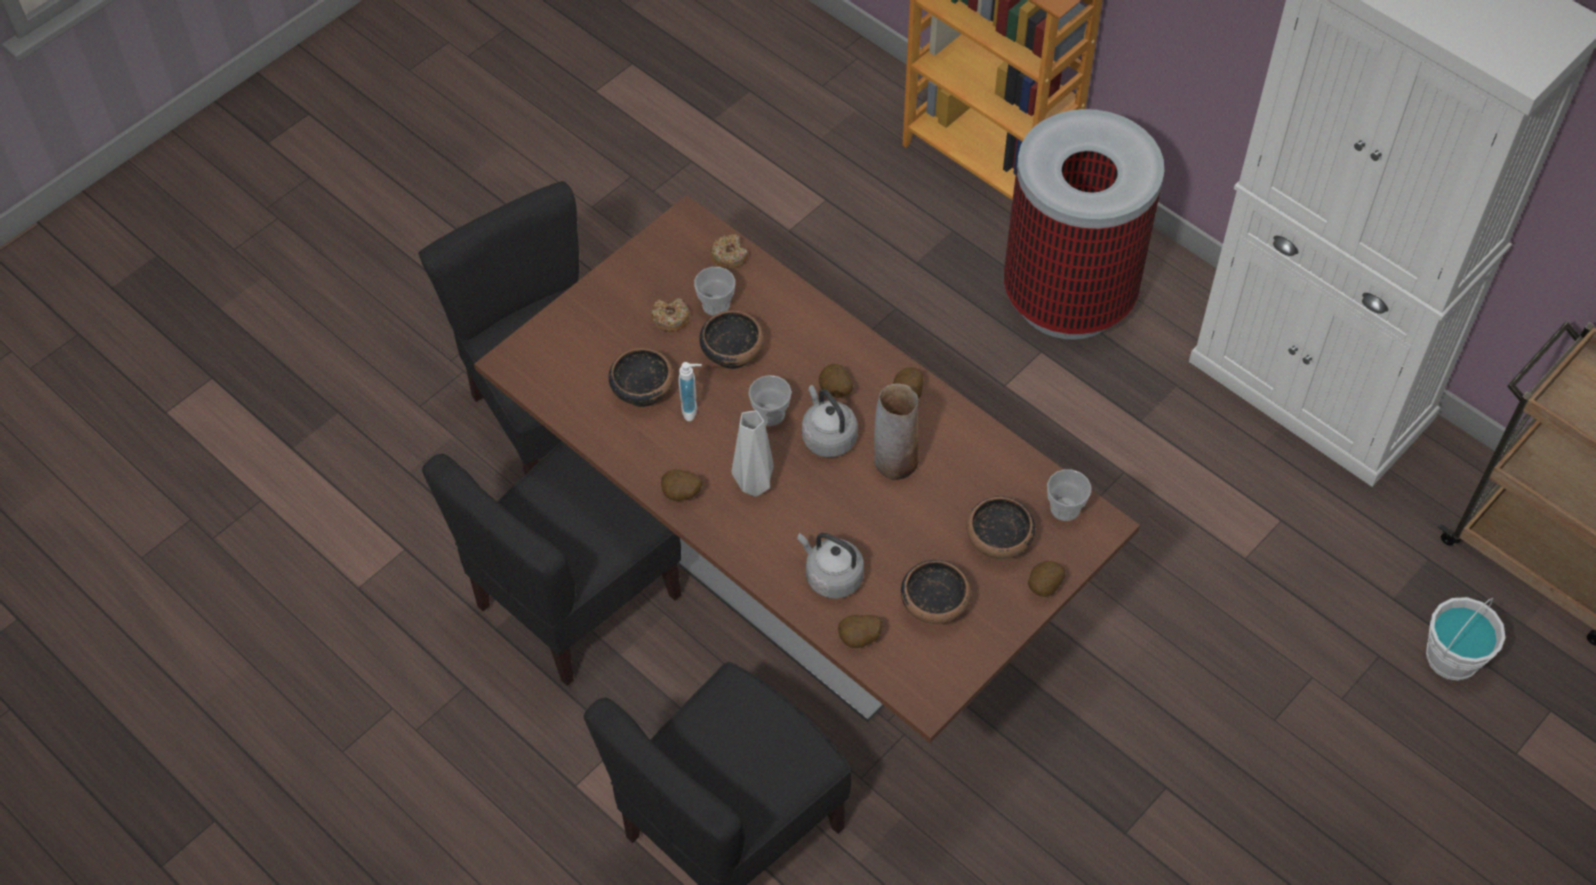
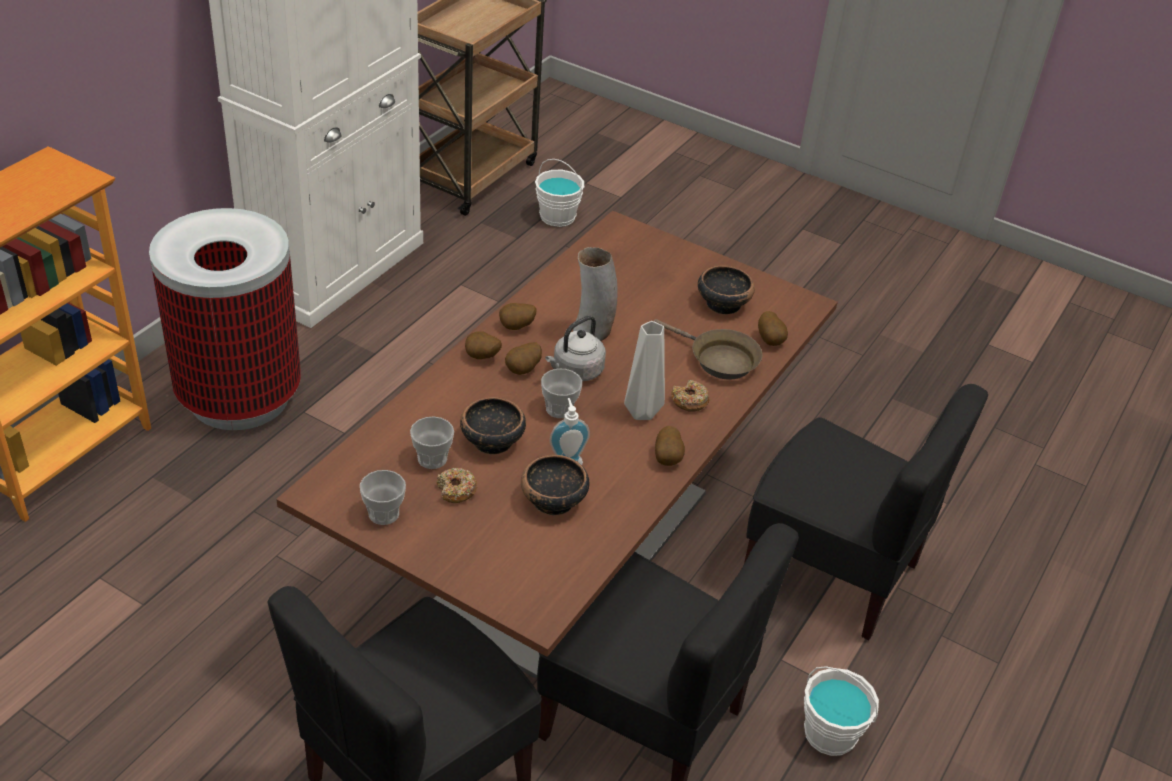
camera: 105 degrees left, 15 degrees down
donut [710,234,748,269] -> donut moved to [671,380,709,412]
grey kettle [797,533,864,599] -> brown frying pan [654,319,763,379]
bowl [966,496,1035,560] -> none
potato [1028,561,1065,597] -> potato moved to [465,331,502,359]
cup [1047,469,1091,521] -> cup moved to [360,470,406,525]
none -> white bucket [804,666,879,756]

